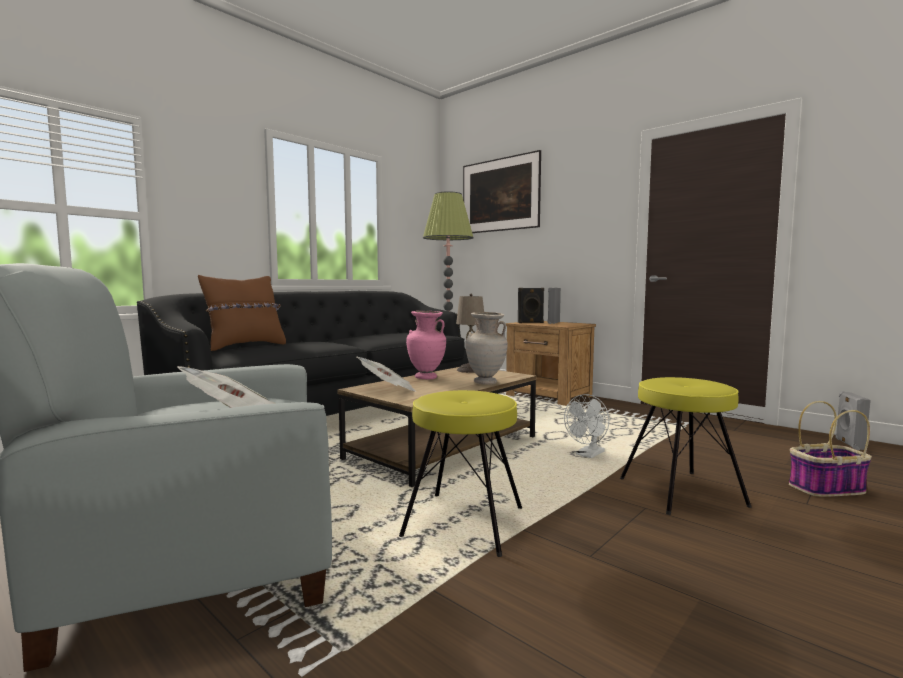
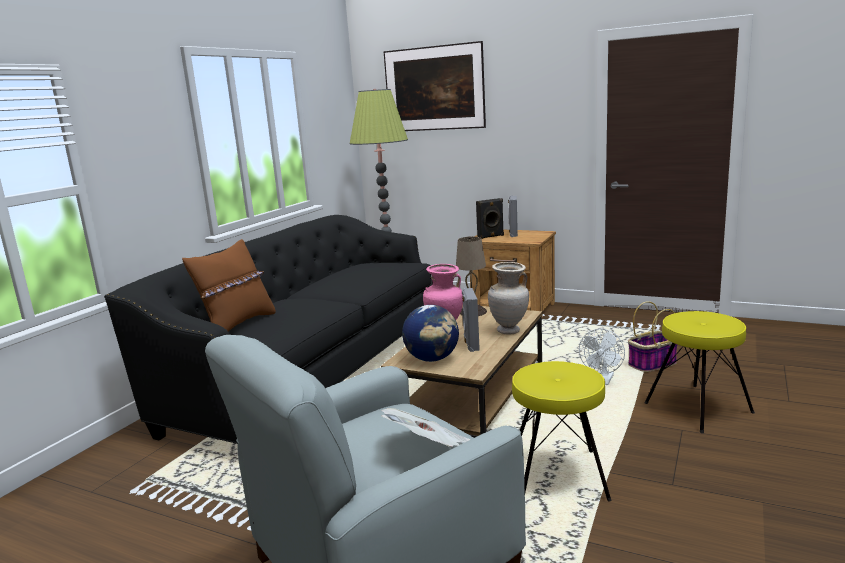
camera: 15 degrees left, 10 degrees up
newspaper [357,357,417,392] -> globe [402,305,459,362]
basket [789,401,872,497] -> basket moved to [628,301,677,372]
grey speaker [835,391,871,450] -> grey speaker moved to [462,288,480,352]

